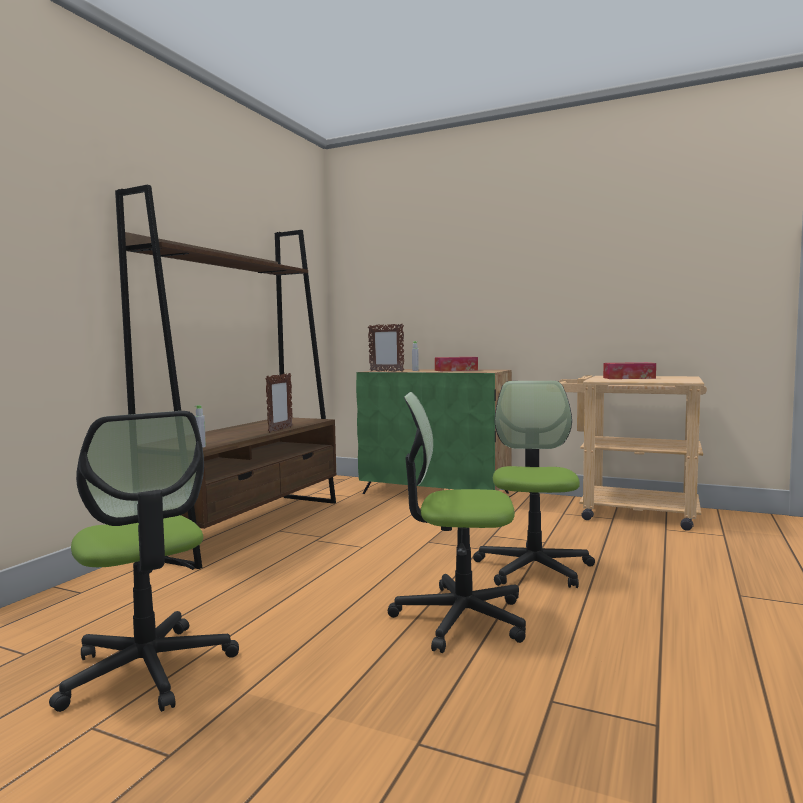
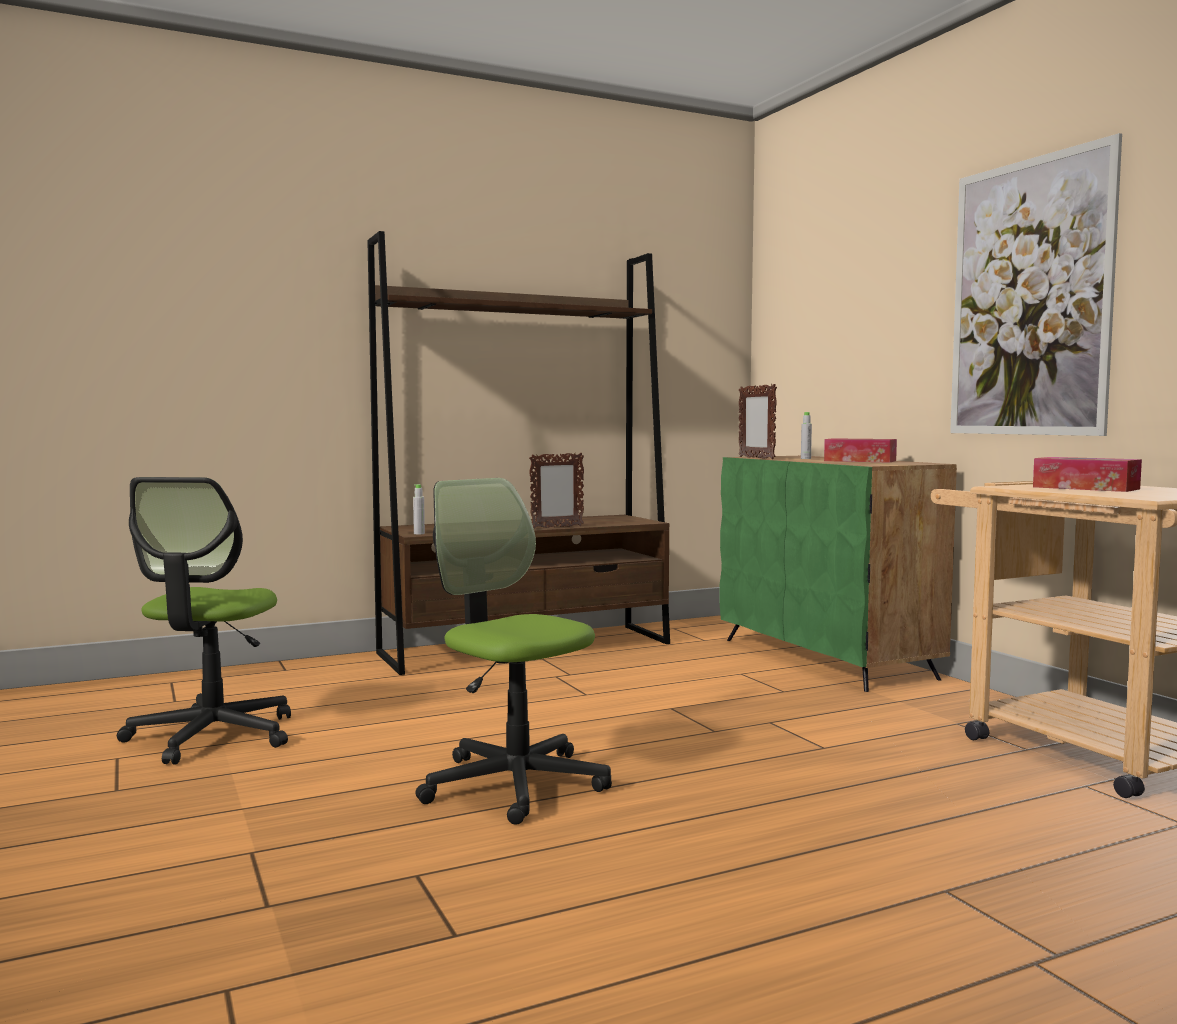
camera: 40 degrees right, 0 degrees up
office chair [473,381,595,588] -> none
none -> picture [950,133,1122,436]

